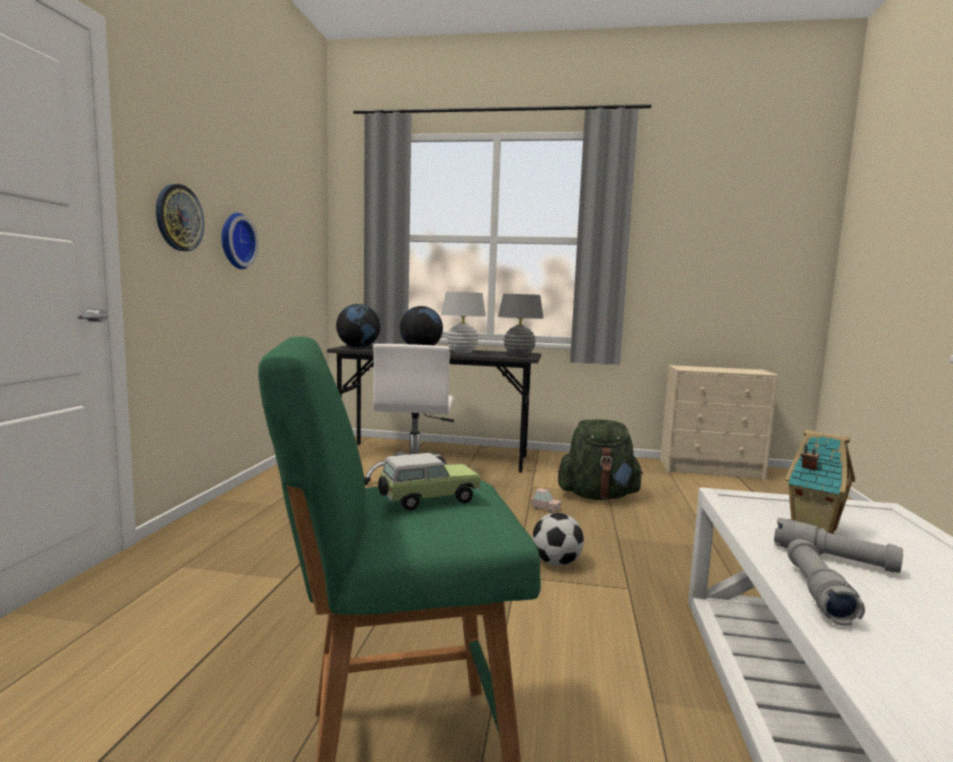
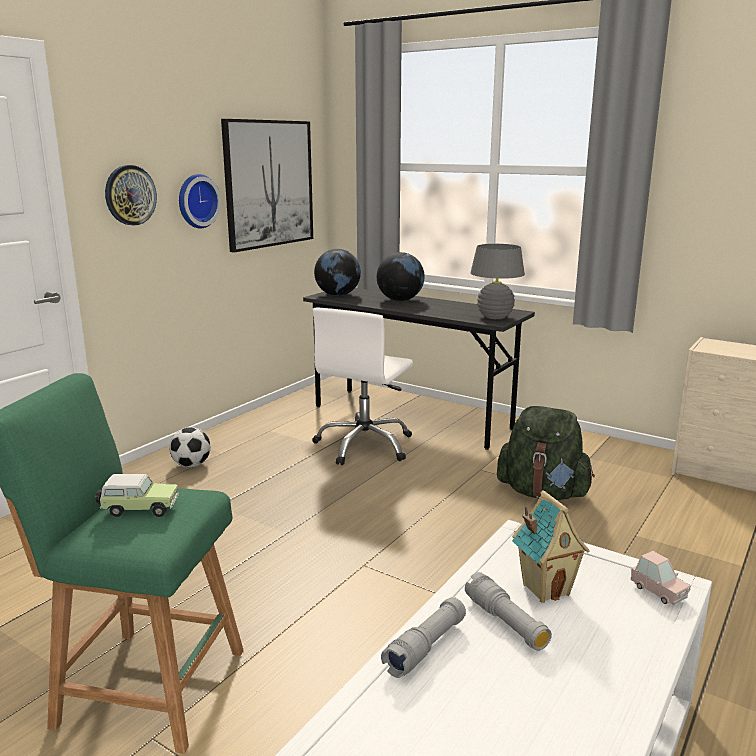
camera: 25 degrees right, 10 degrees up
white table lamp [441,292,486,354] -> none
pink toy car [531,488,561,513] -> pink toy car moved to [631,551,691,605]
football [532,513,584,566] -> football moved to [169,427,211,467]
none -> picture [221,119,313,253]

